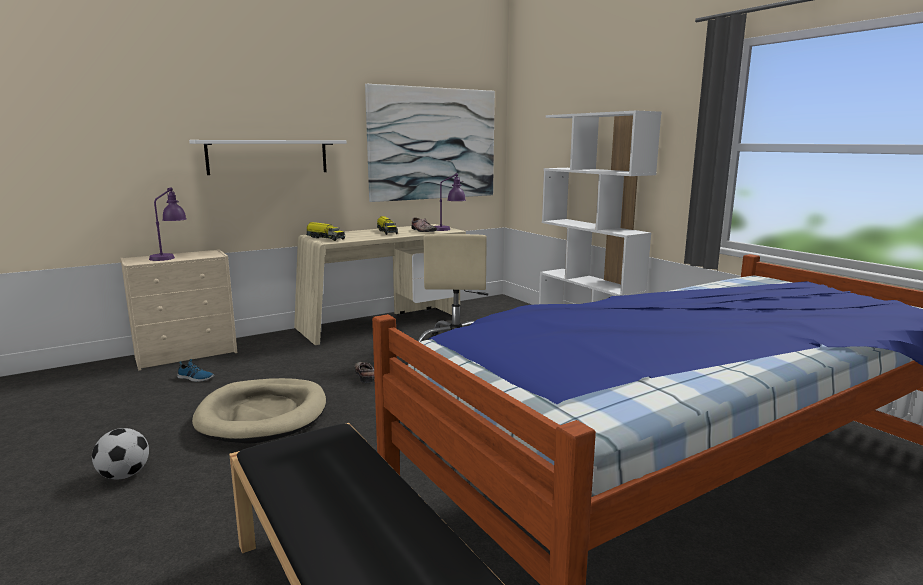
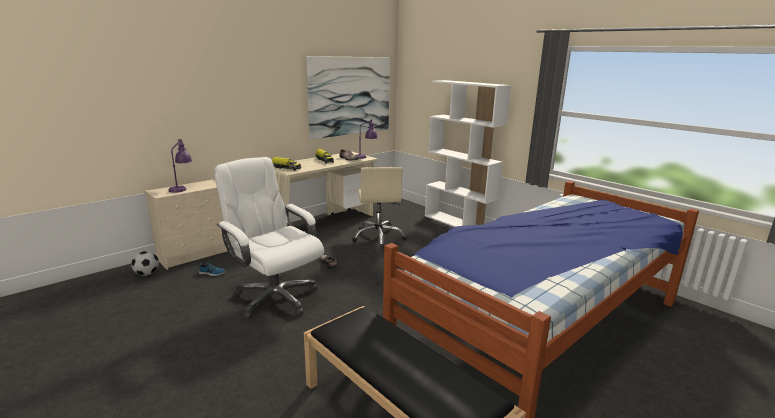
camera: 10 degrees left, 5 degrees up
football [92,428,149,480] -> football moved to [131,251,159,276]
white shelf [189,140,347,175] -> none
beige dog bed [192,378,326,444] -> white office chair [214,157,324,319]

